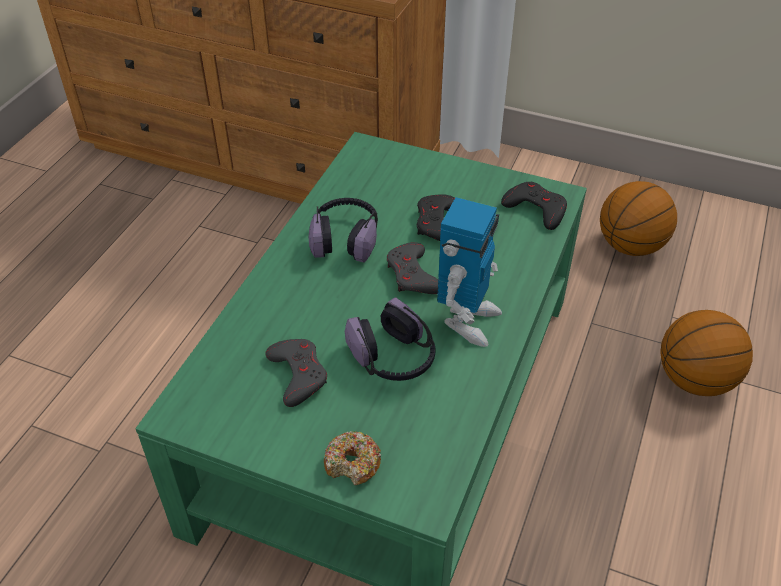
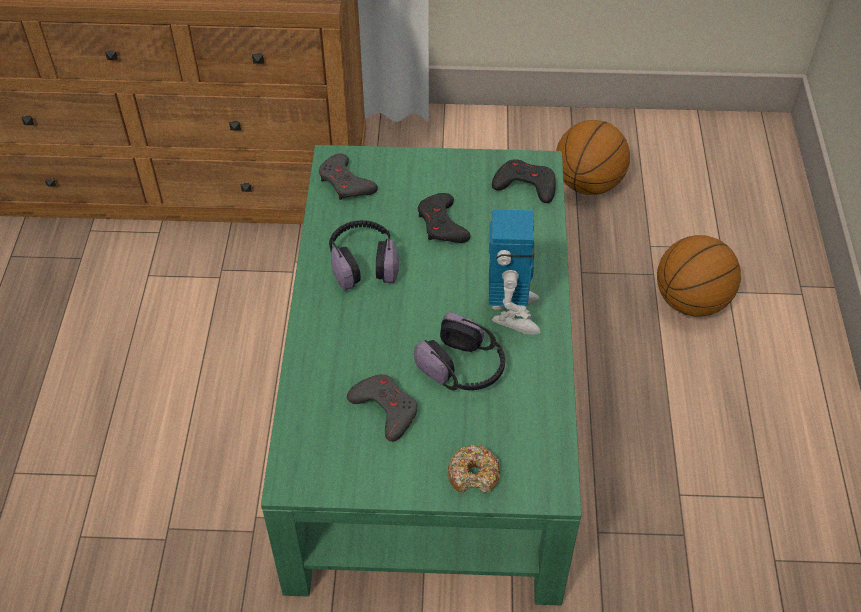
camera: 20 degrees left, 5 degrees up
grey game controller [387,242,438,294] -> grey game controller moved to [319,154,378,200]

